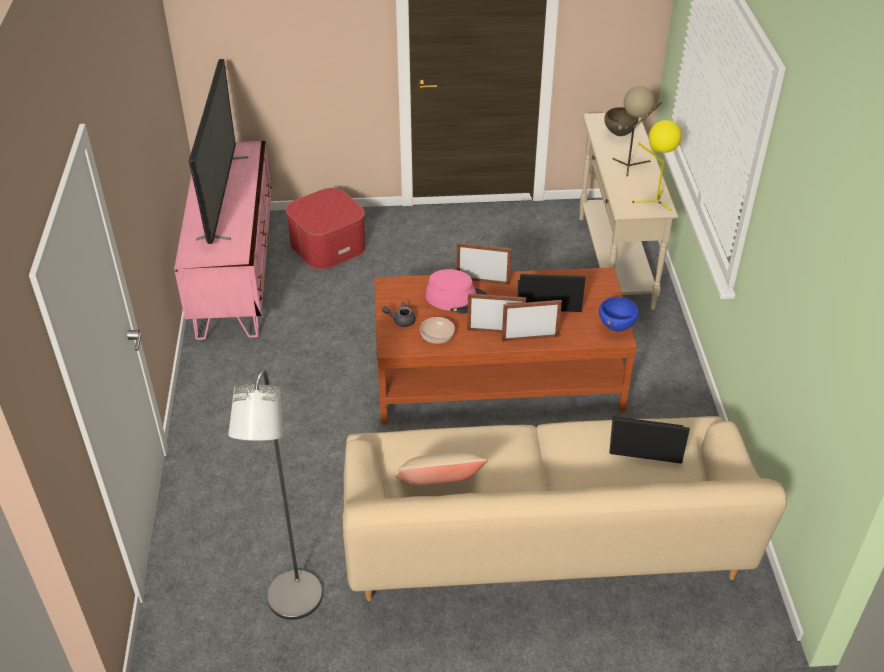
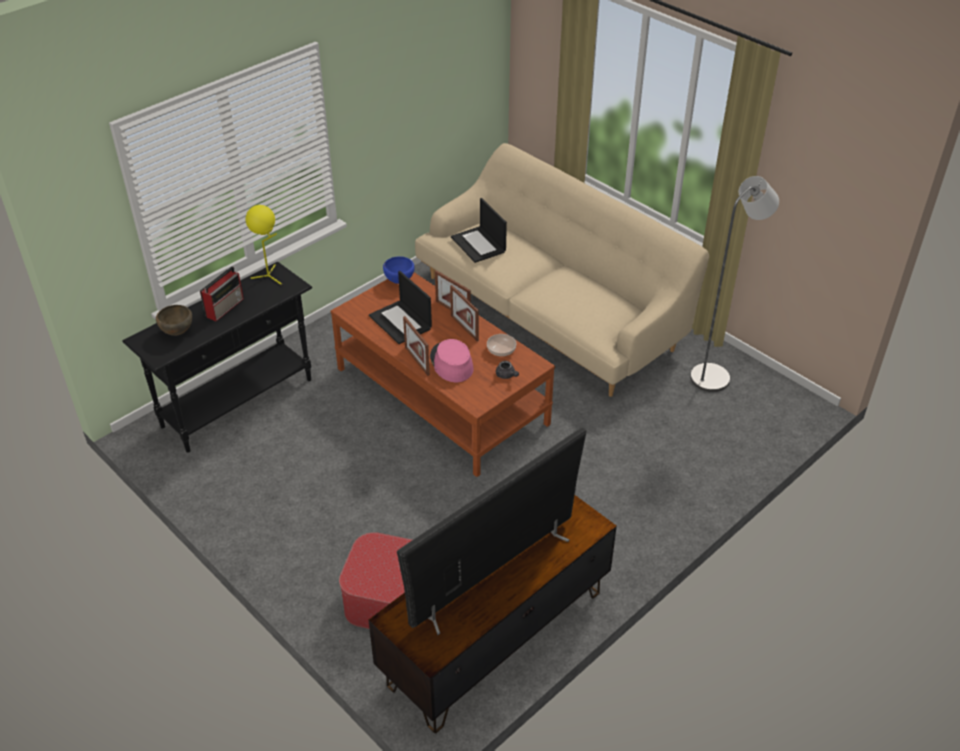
camera: 130 degrees left, 0 degrees up
pink tv stand [174,141,272,340] -> brown tv stand [369,495,617,733]
beige pillow [395,452,488,486] -> none
beige console table [579,113,678,310] -> black console table [122,262,312,453]
beige table lamp [613,86,662,176] -> radio [200,266,244,321]

